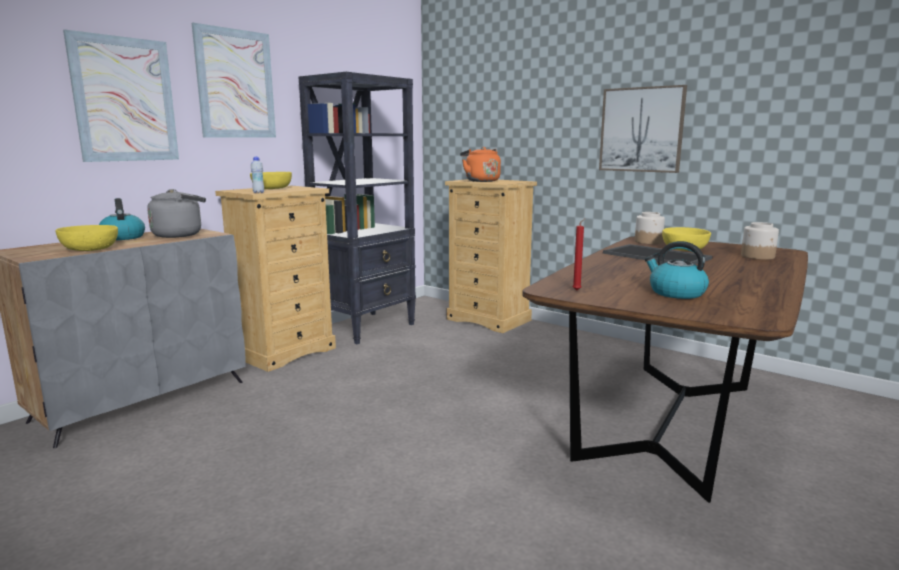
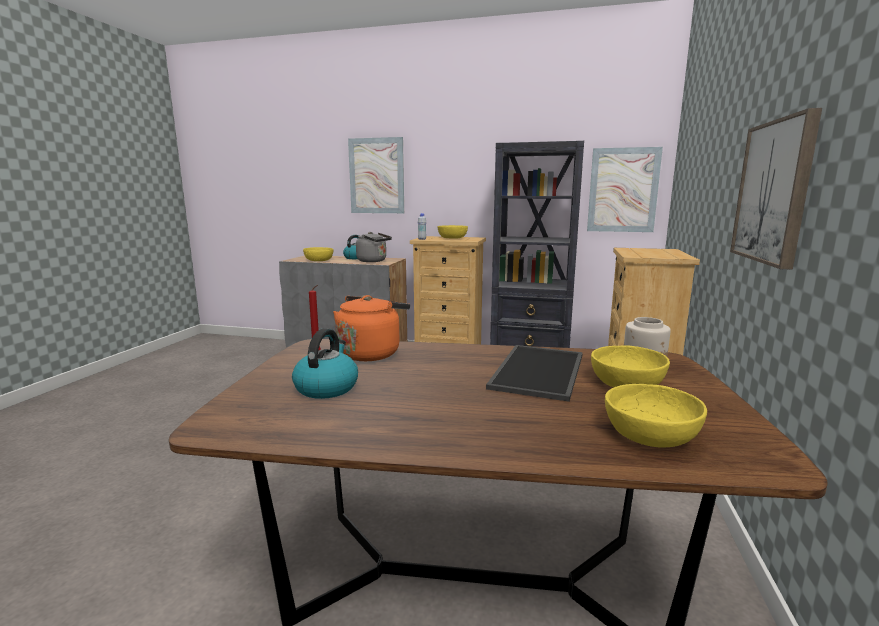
camera: 65 degrees right, 0 degrees up
picture [192,23,276,138] -> picture moved to [587,147,663,232]
orange kettle [460,147,501,182] -> orange kettle moved to [333,295,410,361]
jar [741,222,779,260] -> yellow bowl [605,384,707,447]

